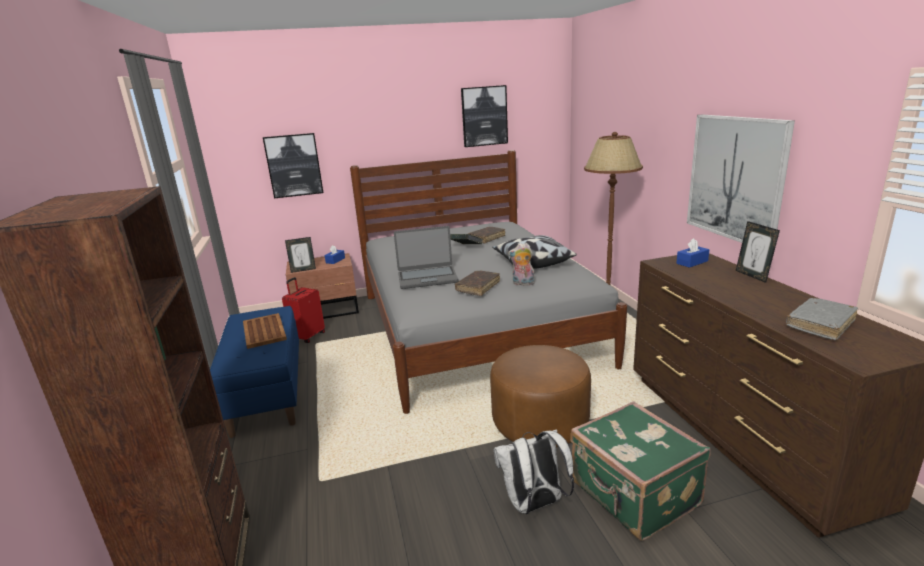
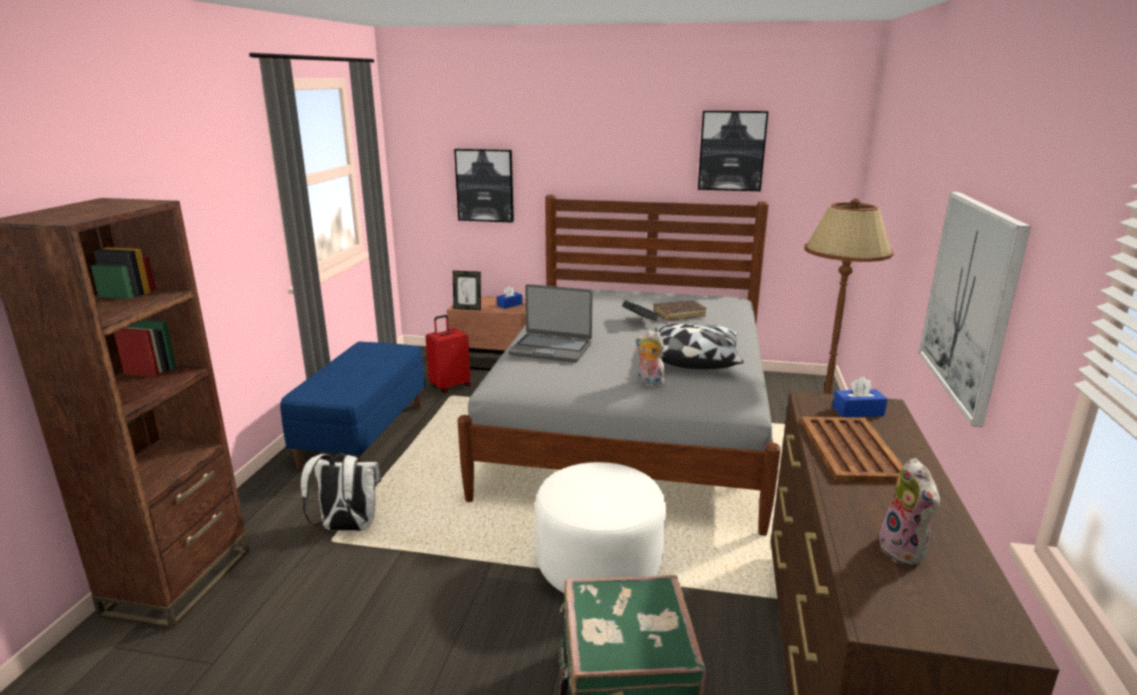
camera: 25 degrees right, 0 degrees up
brown tray [243,313,287,349] -> brown tray moved to [801,417,903,483]
brown book [455,271,500,296] -> none
brown ottoman [490,345,591,447] -> white ottoman [535,462,666,593]
white backpack [494,429,574,514] -> white backpack moved to [301,454,381,531]
picture frame [736,221,780,283] -> none
grey book [786,298,858,340] -> plush toy [875,458,940,566]

